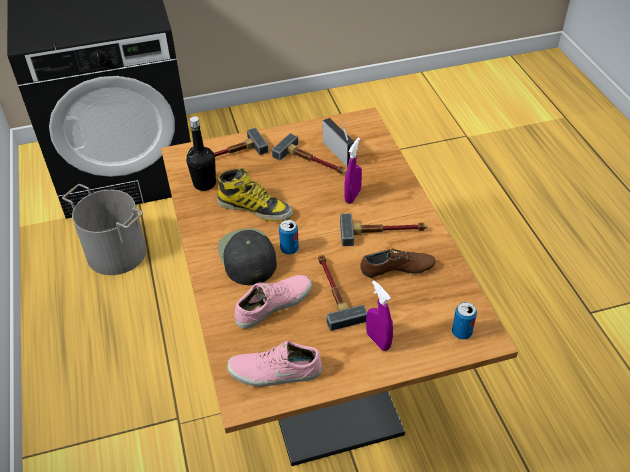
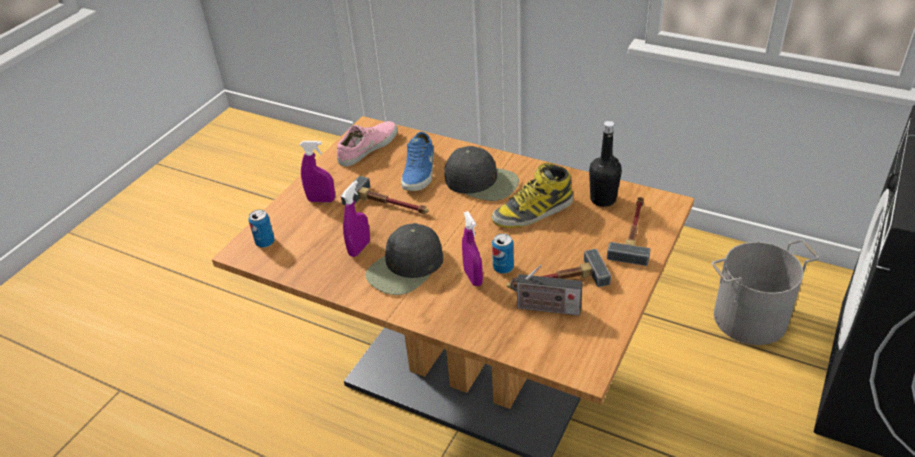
camera: 135 degrees right, 5 degrees down
pink shoe [235,275,312,329] -> blue shoe [401,132,434,191]
can [279,220,299,255] -> can moved to [492,234,514,274]
hammer [340,213,427,246] -> black cap [365,223,443,295]
brown shoe [360,248,435,278] -> purple spray bottle [341,181,370,257]

